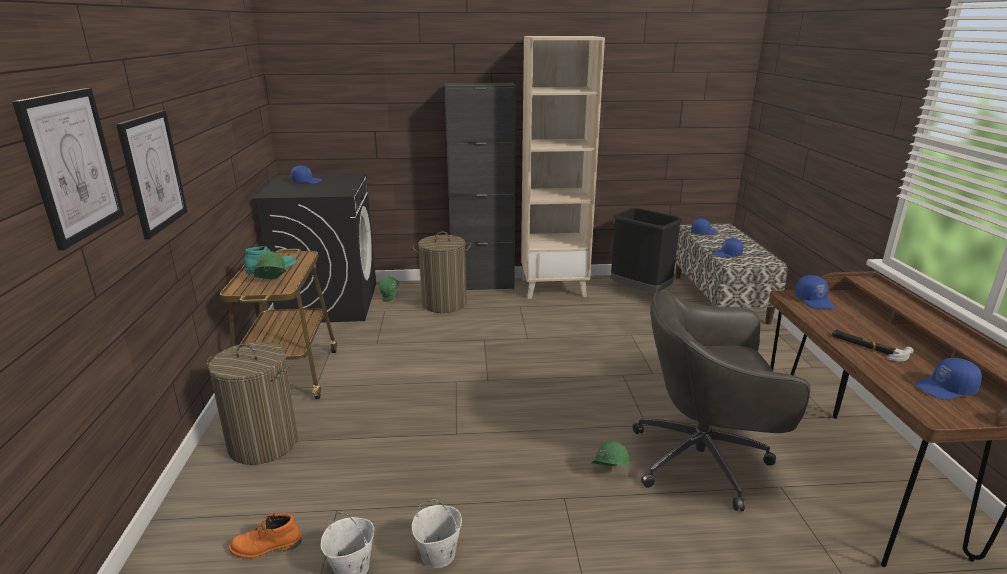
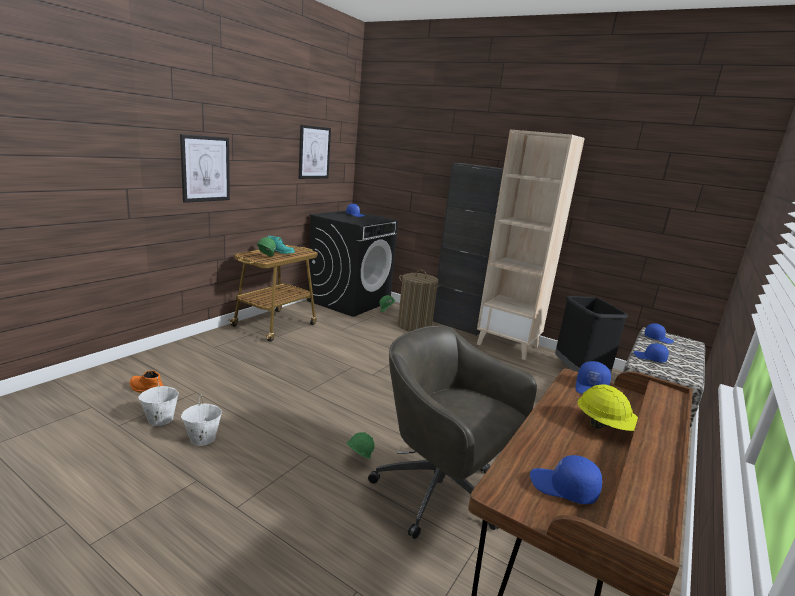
camera: 35 degrees right, 5 degrees down
picture [12,88,124,251] -> picture moved to [299,125,331,179]
laundry basket [207,342,298,465] -> none
hammer [832,329,914,361] -> none
none -> yellow hard hat [577,384,638,431]

